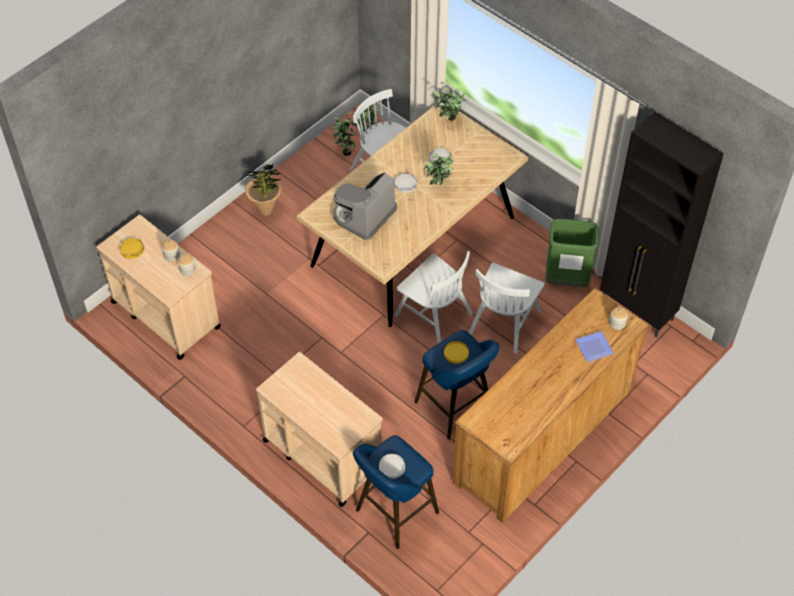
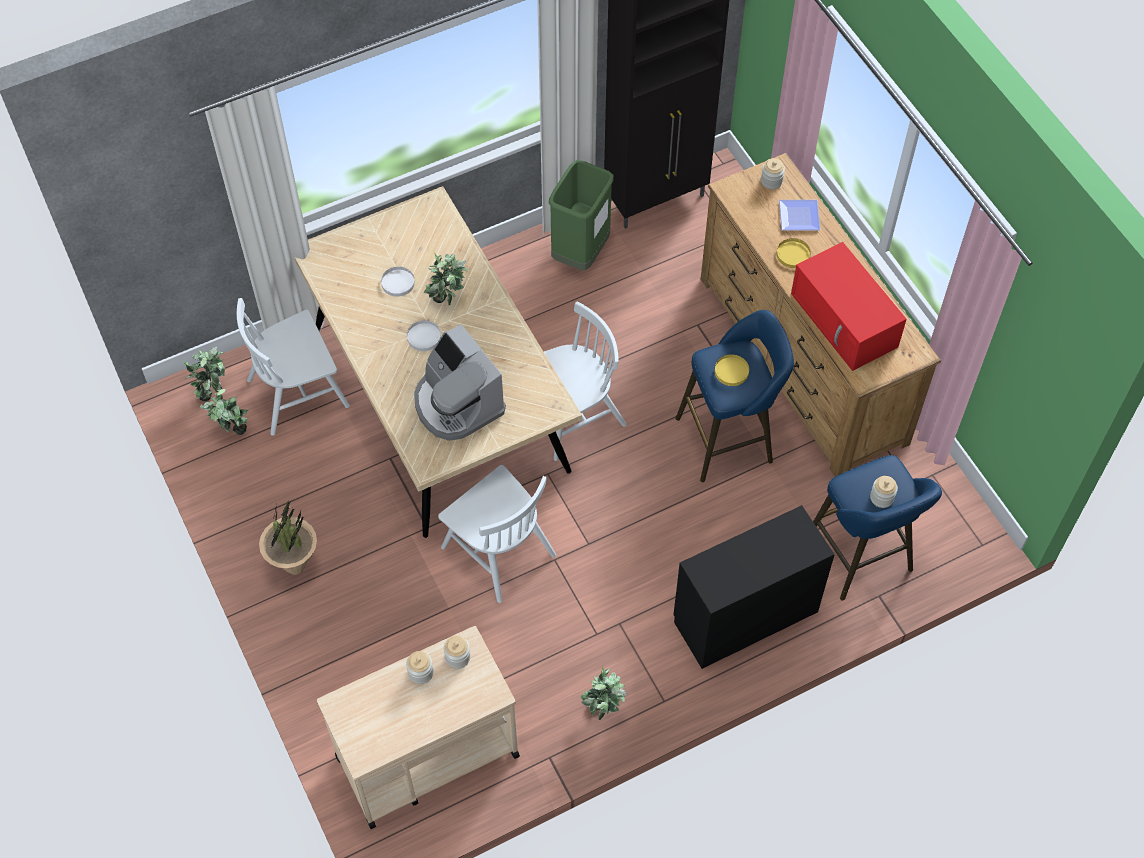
camera: 70 degrees left, 5 degrees up
yellow plate [120,238,144,259] -> yellow plate moved to [777,238,811,268]
beige cart [256,352,383,507] -> black dresser [673,505,835,669]
white plate [379,454,405,479] -> jar [870,476,898,508]
potted plant [434,87,467,121] -> potted plant moved to [580,667,627,720]
white chair [469,263,545,353] -> white chair moved to [438,465,556,603]
none -> red microwave [791,242,907,371]

